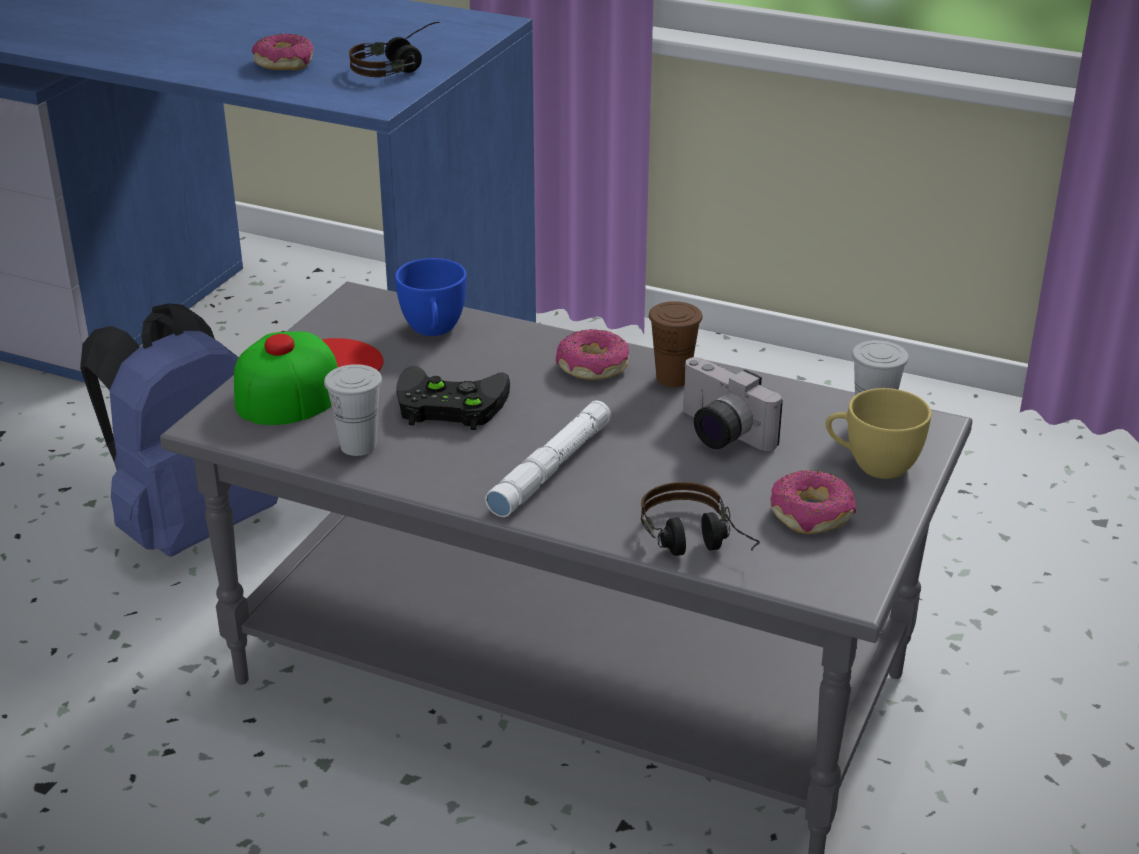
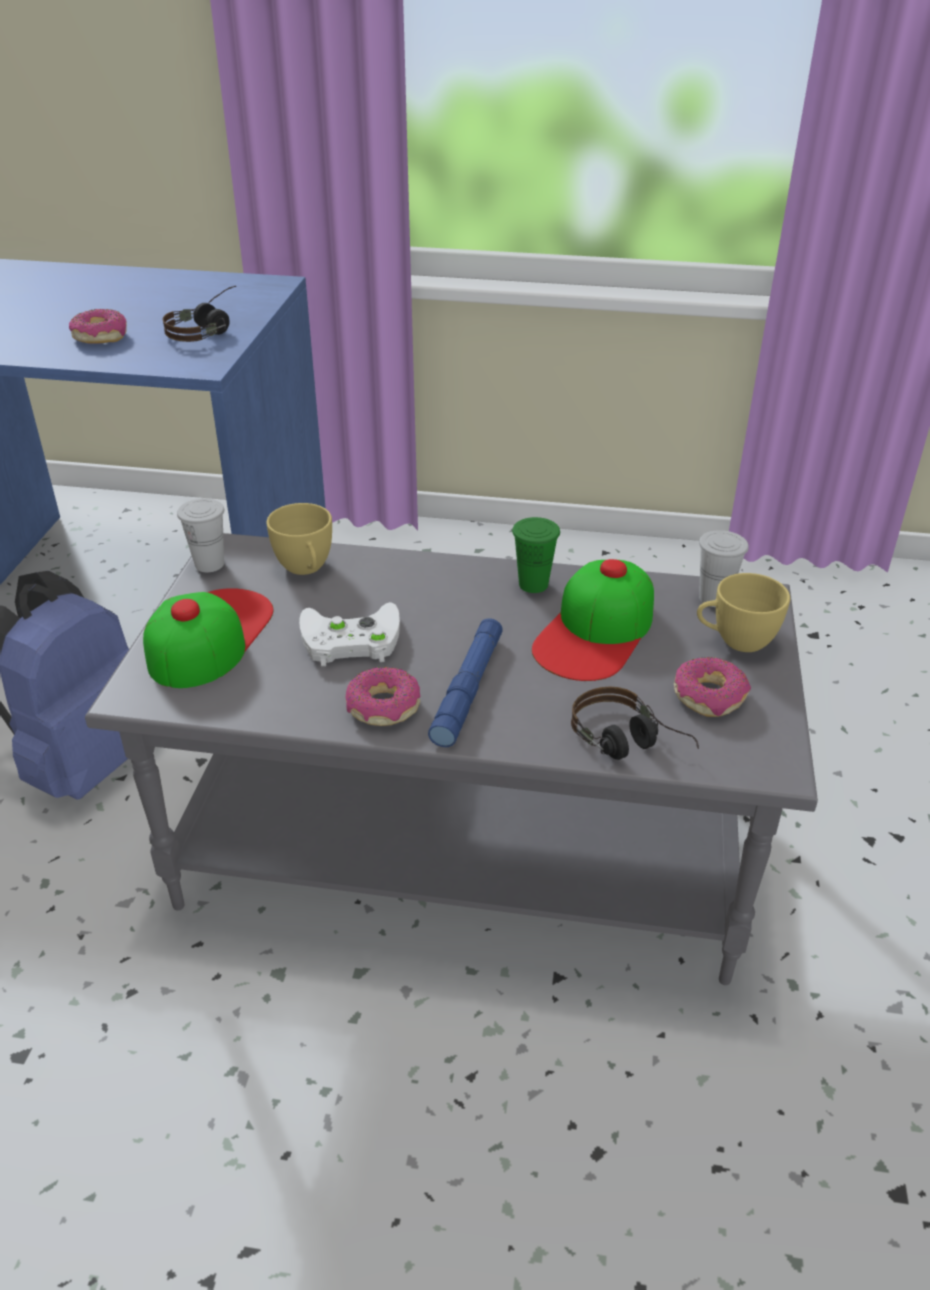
camera: 15 degrees left, 5 degrees up
white cup [324,364,382,456] -> white cup moved to [177,498,224,572]
blue cup [395,258,466,336] -> yellow cup [266,503,332,575]
black game controller [396,366,510,430] -> white game controller [299,602,400,666]
white flashlight [485,400,611,517] -> blue flashlight [428,618,503,747]
donut [556,329,629,380] -> donut moved to [346,667,420,726]
brown cup [649,301,703,387] -> green cup [512,517,560,593]
camera [683,357,783,451] -> cap [532,559,654,681]

